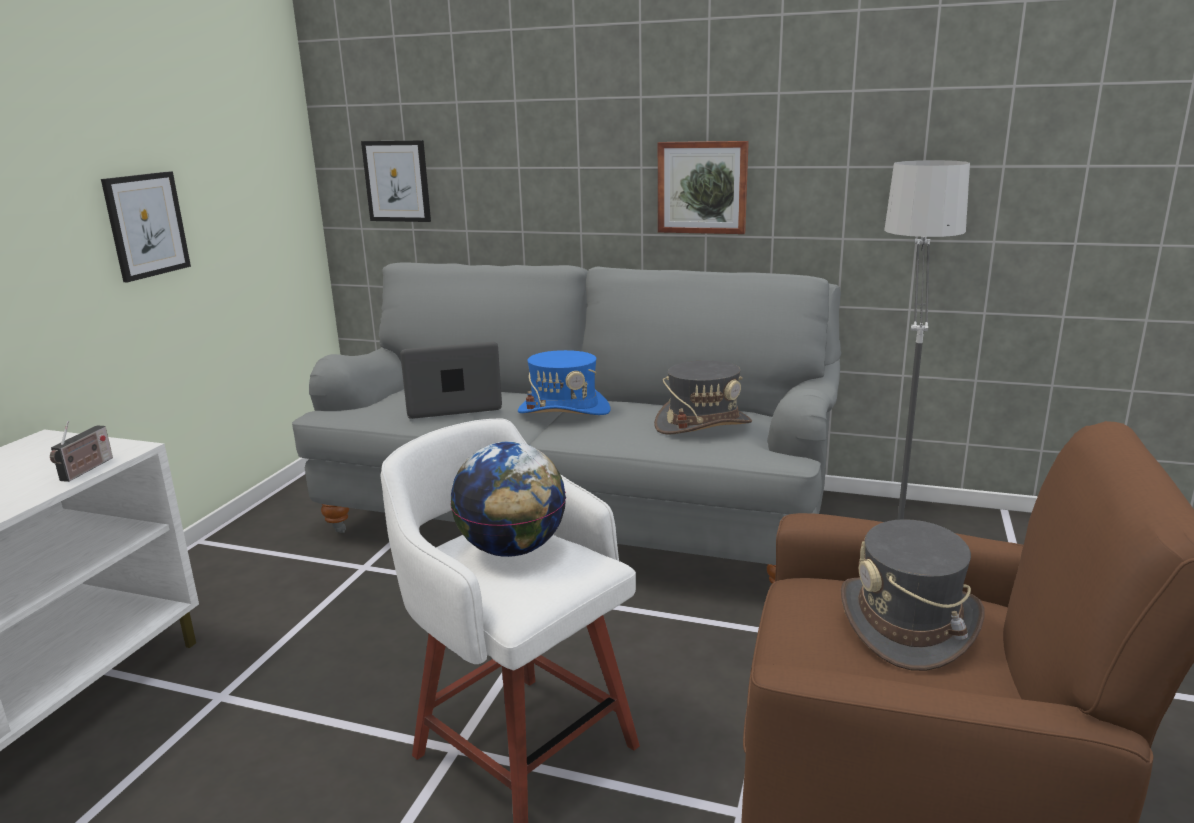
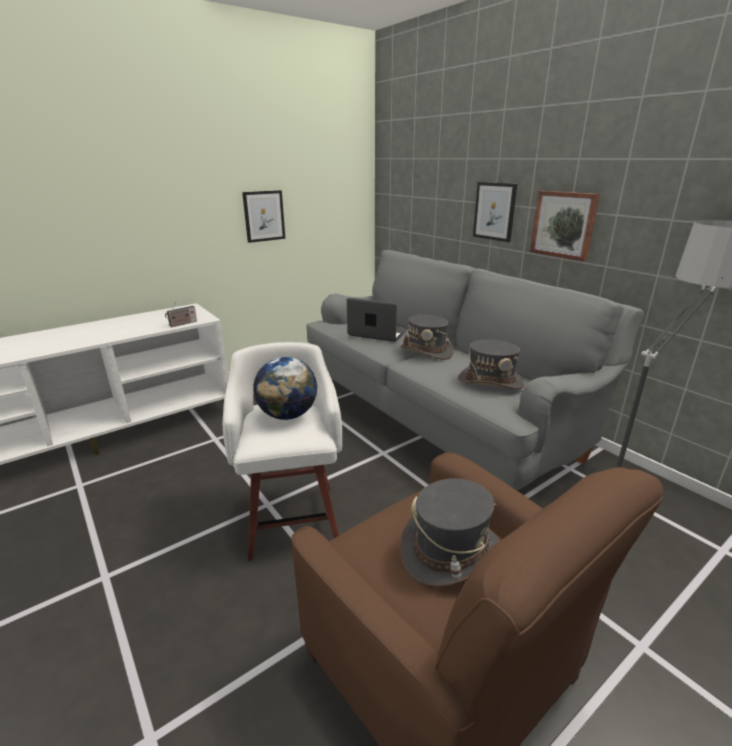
camera: 35 degrees right, 5 degrees up
picture [361,140,431,222] -> picture moved to [473,182,517,242]
blue hat [517,350,611,415] -> grey hat [401,315,454,360]

